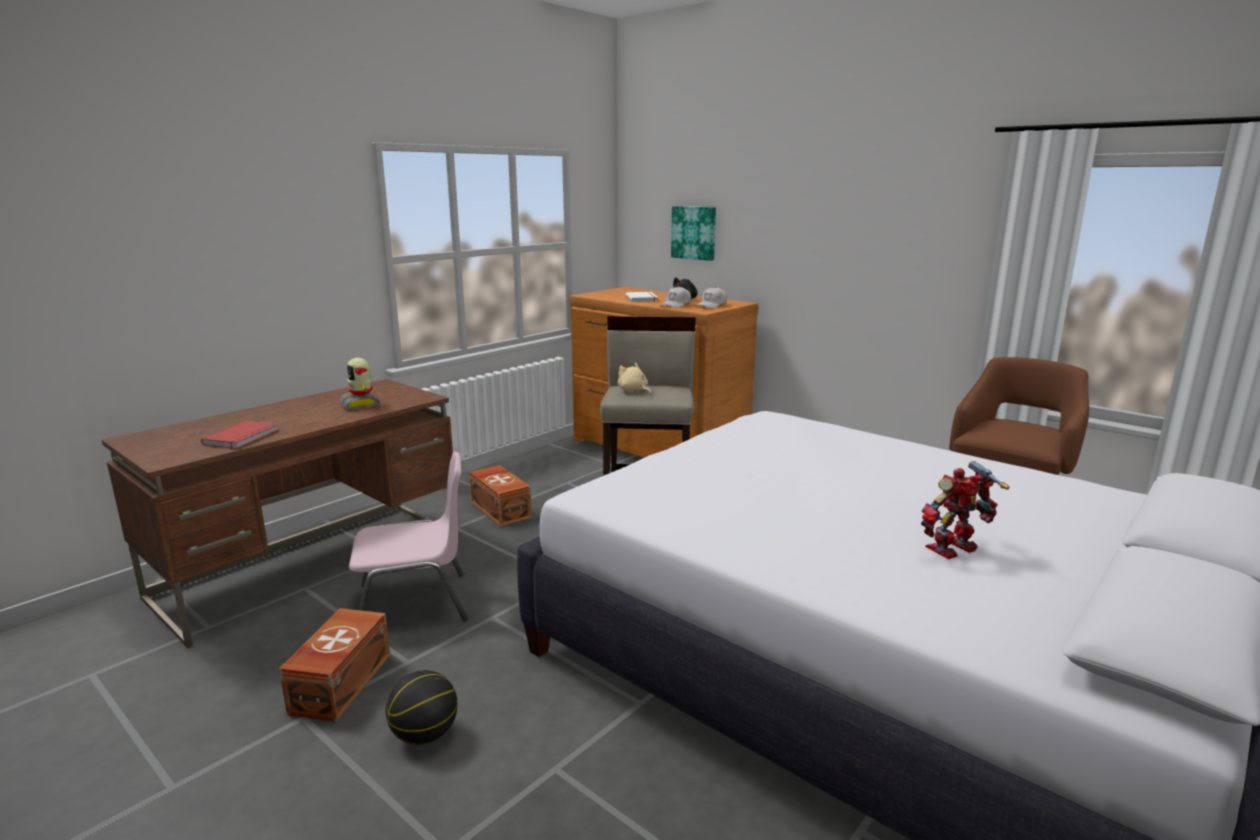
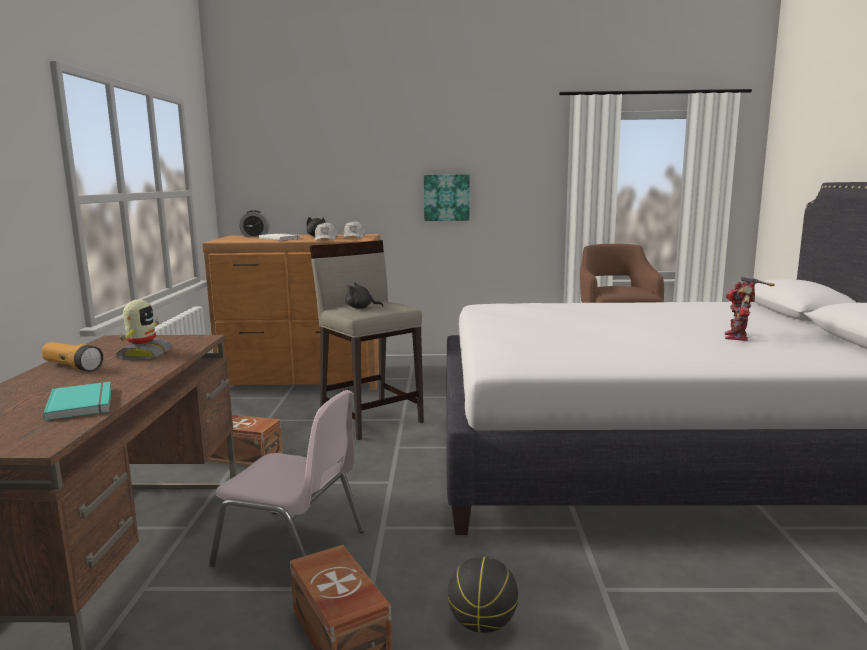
camera: 40 degrees left, 5 degrees down
red book [201,421,279,449] -> turquoise book [43,382,111,421]
toy robot [339,358,380,410] -> toy robot turned 105 degrees counterclockwise [116,299,173,360]
pink chair [349,452,468,621] -> pink chair turned 75 degrees clockwise [209,390,364,567]
beige plush toy [618,362,651,395] -> black plush toy [345,282,383,309]
picture [671,206,716,261] -> picture moved to [424,174,469,221]
none -> flashlight [42,342,103,372]
none -> alarm clock [239,210,270,237]

